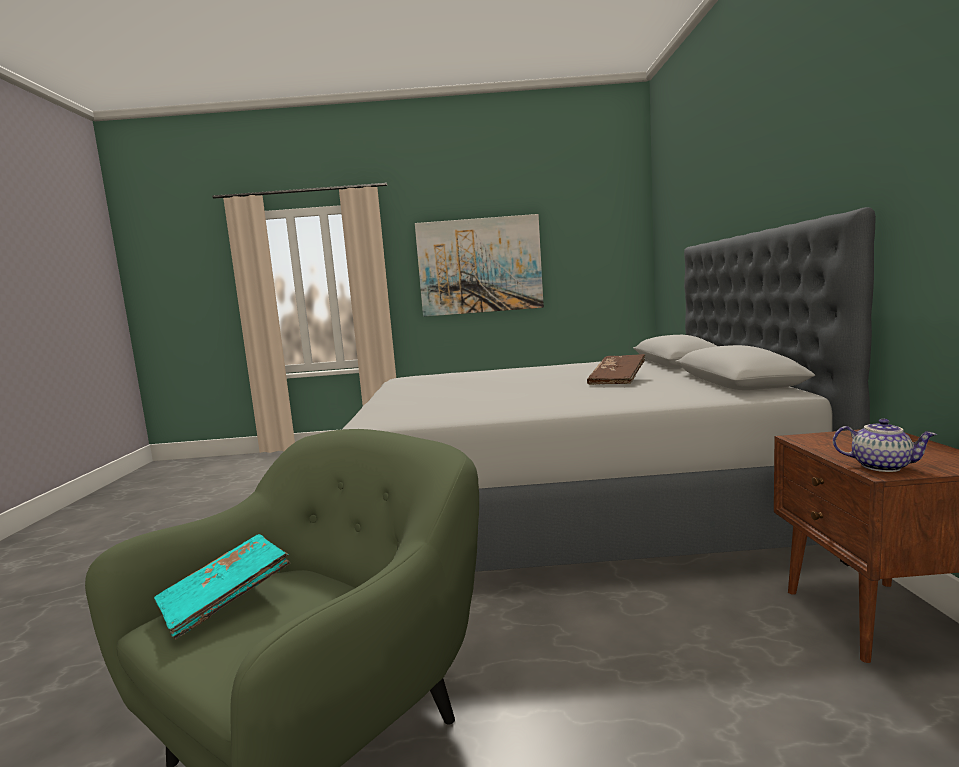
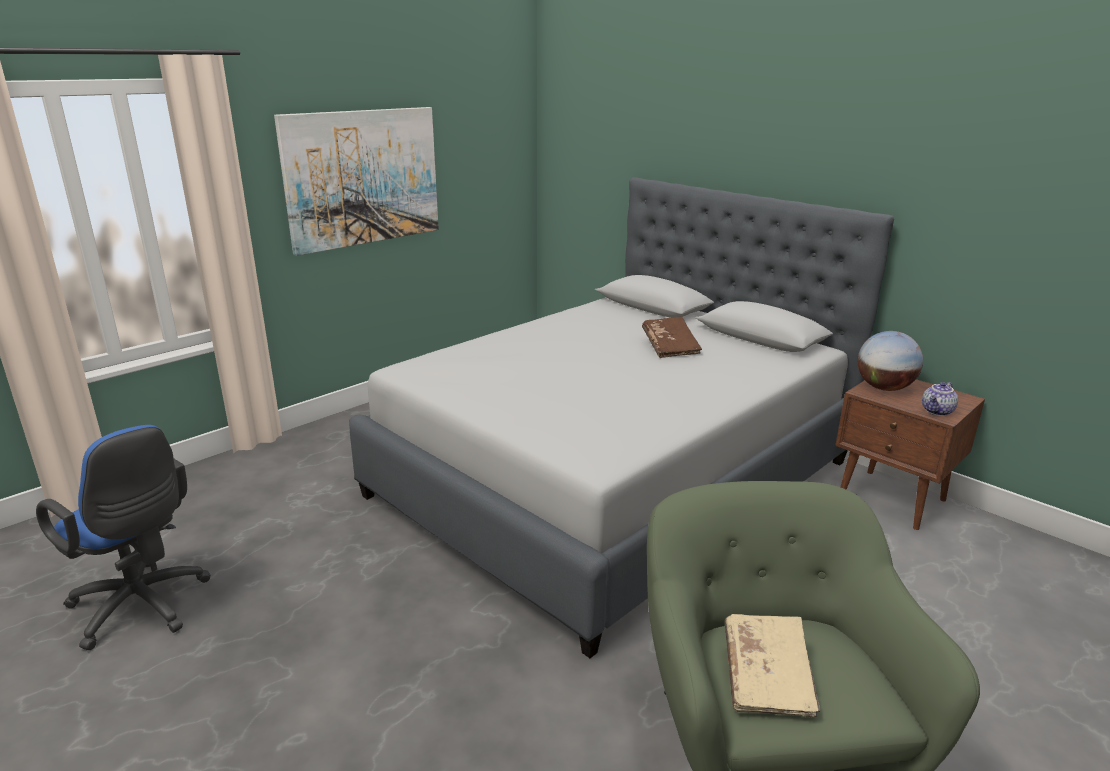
camera: 45 degrees left, 15 degrees up
turquoise book [154,534,290,639] -> beige book [724,614,820,717]
teapot [833,419,937,472] -> teapot turned 150 degrees clockwise [922,382,958,416]
none -> blue office chair [36,425,211,650]
none -> globe [857,331,923,391]

